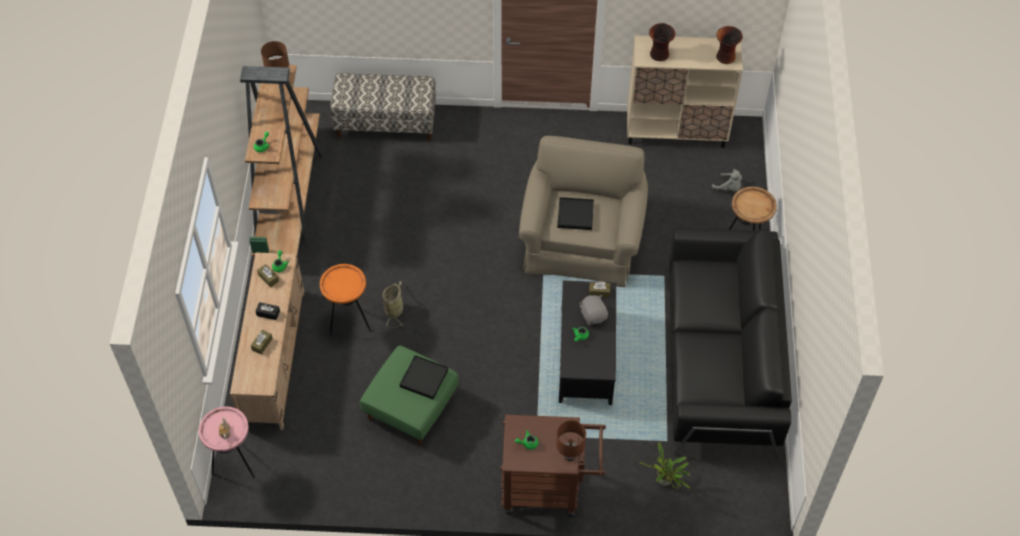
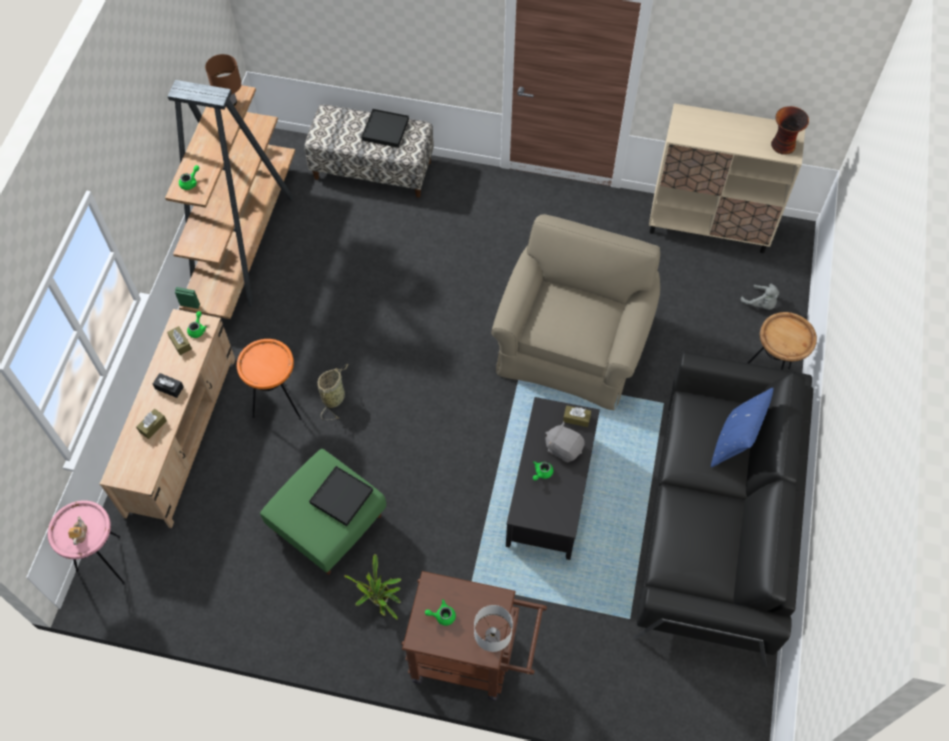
camera: 10 degrees right, 5 degrees up
brown table lamp [556,420,586,461] -> white table lamp [474,605,513,652]
black tray [557,197,594,230] -> black tray moved to [361,109,409,148]
grey plush toy [579,295,608,325] -> grey plush toy turned 45 degrees counterclockwise [545,422,585,462]
potted plant [639,442,690,489] -> potted plant moved to [344,554,401,620]
vase [649,23,676,61] -> none
none -> blue pillow [711,388,774,468]

